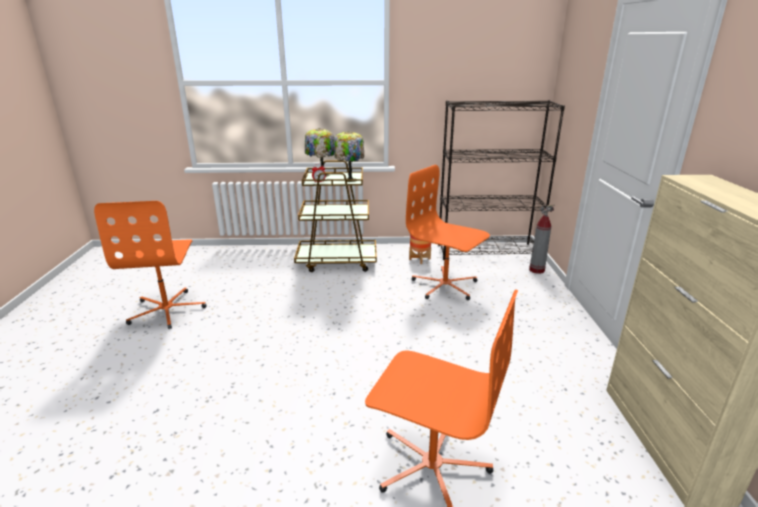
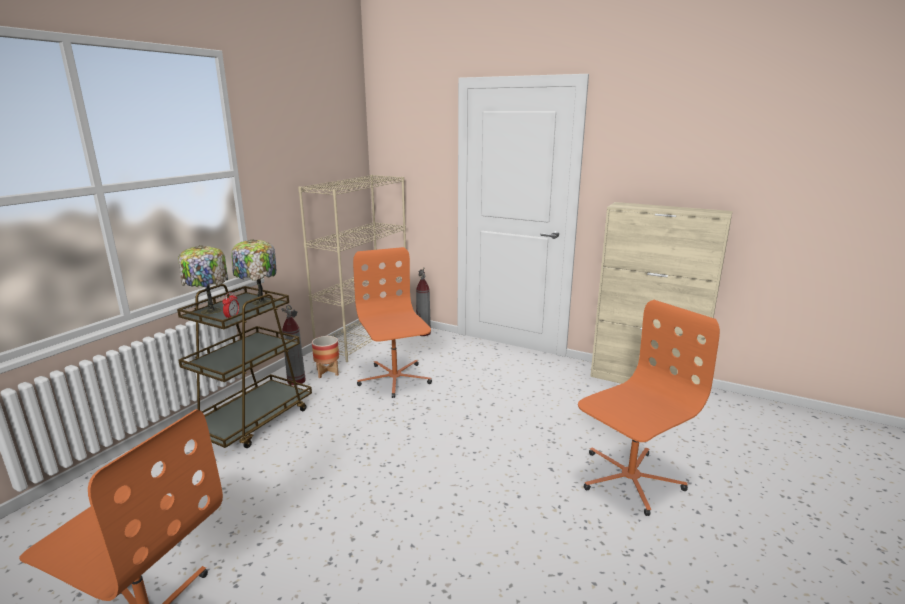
camera: 60 degrees left, 5 degrees down
orange office chair [406,165,490,300] -> orange office chair turned 90 degrees clockwise [353,247,432,398]
black bookcase [438,100,565,260] -> beige bookcase [298,175,406,362]
none -> fire extinguisher [281,305,306,385]

